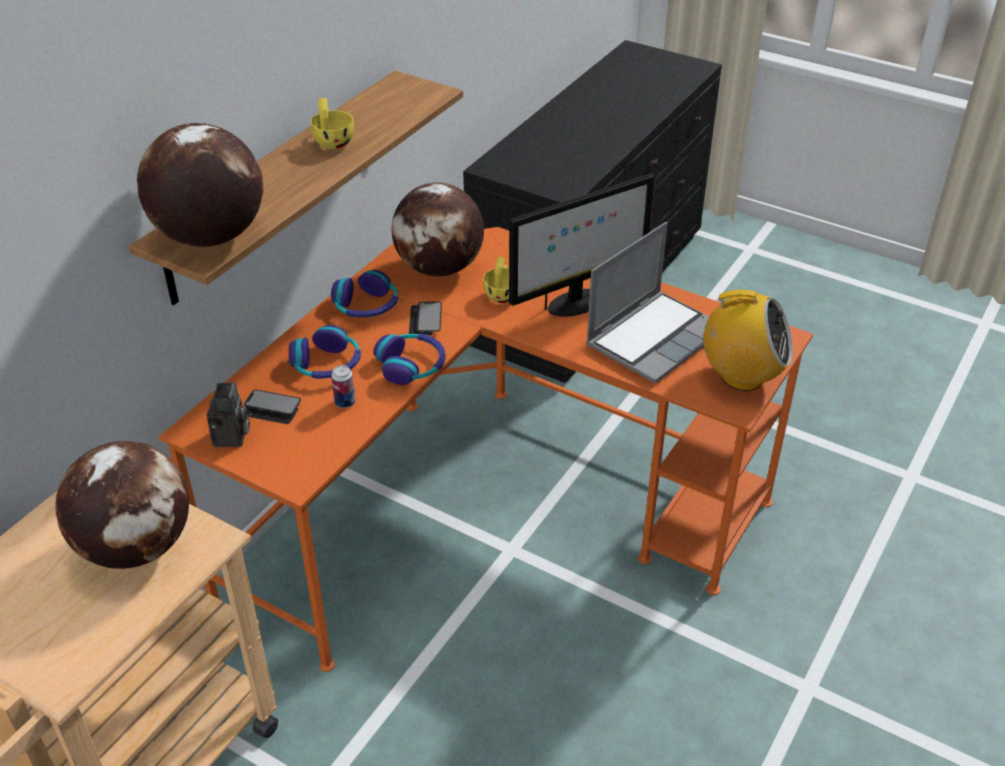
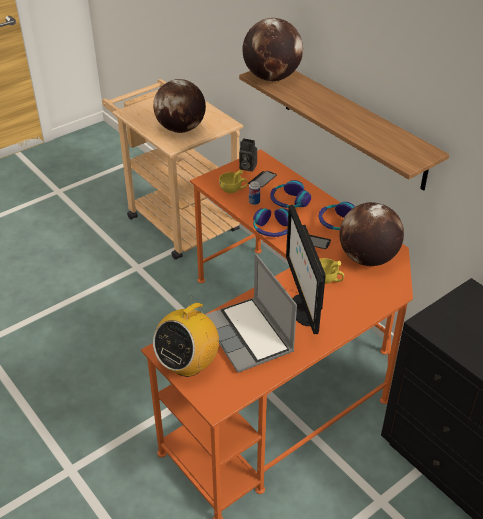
camera: 110 degrees right, 0 degrees up
yellow cup [311,98,354,149] -> yellow cup moved to [219,170,248,193]

